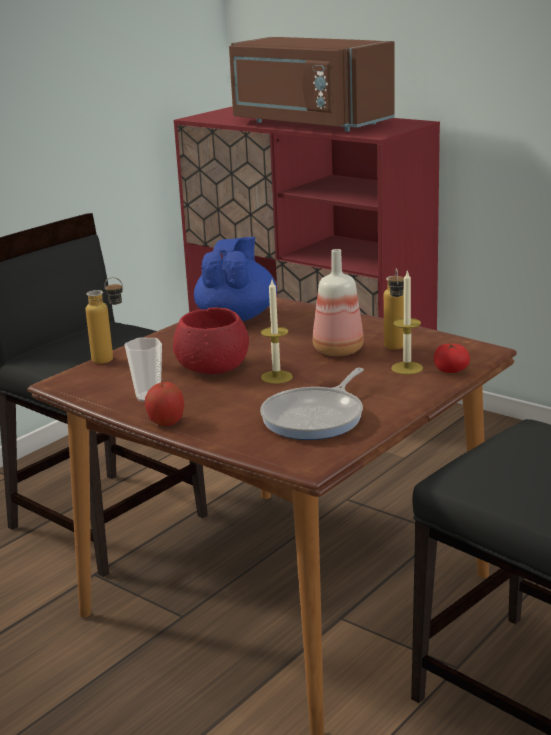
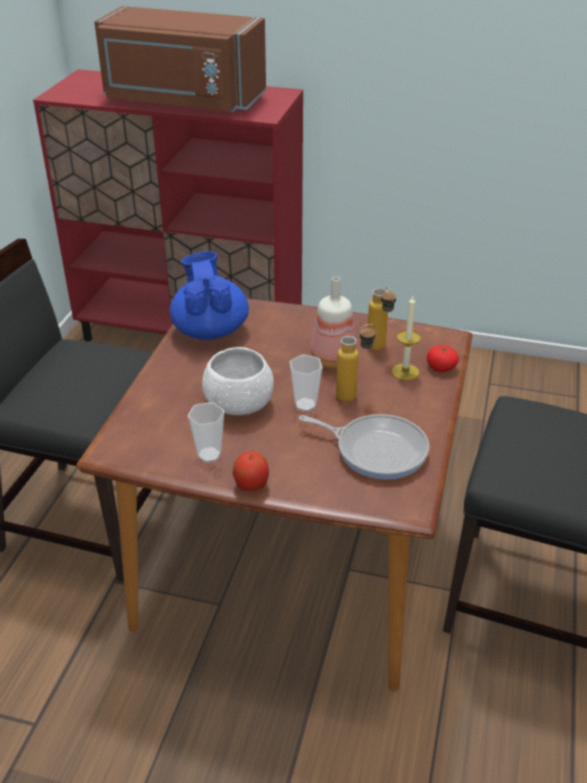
camera: 25 degrees left, 15 degrees up
bottle [86,277,123,364] -> bottle moved to [336,324,376,402]
red bowl [173,308,249,374] -> white bowl [202,347,274,415]
frying pan [260,368,364,440] -> frying pan turned 75 degrees counterclockwise [299,414,429,480]
candle [261,280,293,384] -> cup [290,354,323,412]

